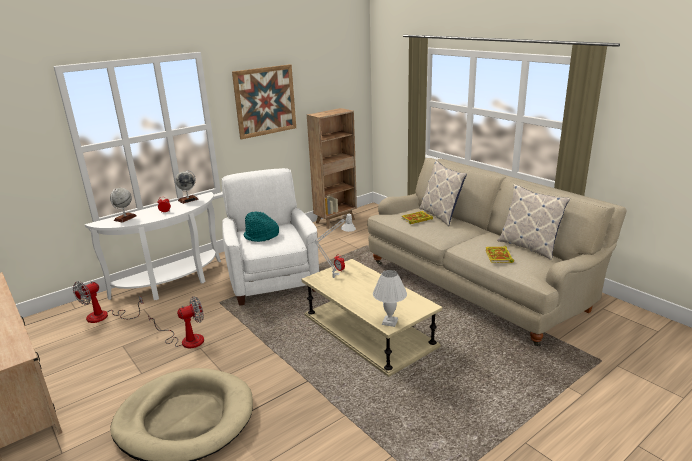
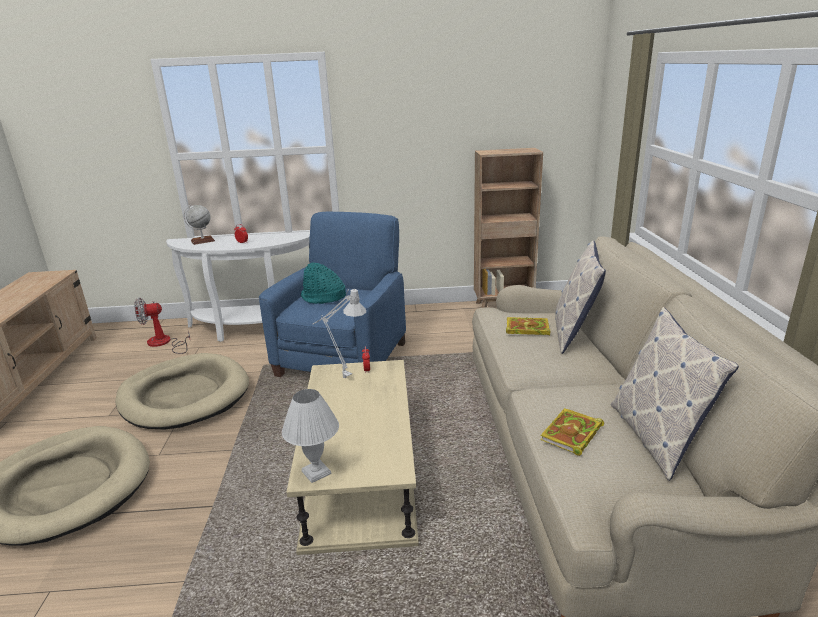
camera: 35 degrees right, 0 degrees up
fan [148,296,204,348] -> beige dog bed [115,353,249,430]
globe [175,170,199,204] -> none
white armchair [222,168,319,306] -> blue armchair [259,212,406,377]
picture [232,64,296,139] -> none

